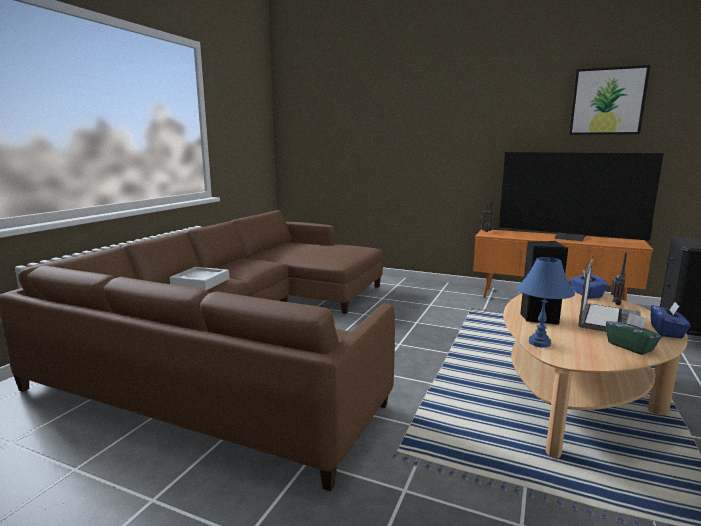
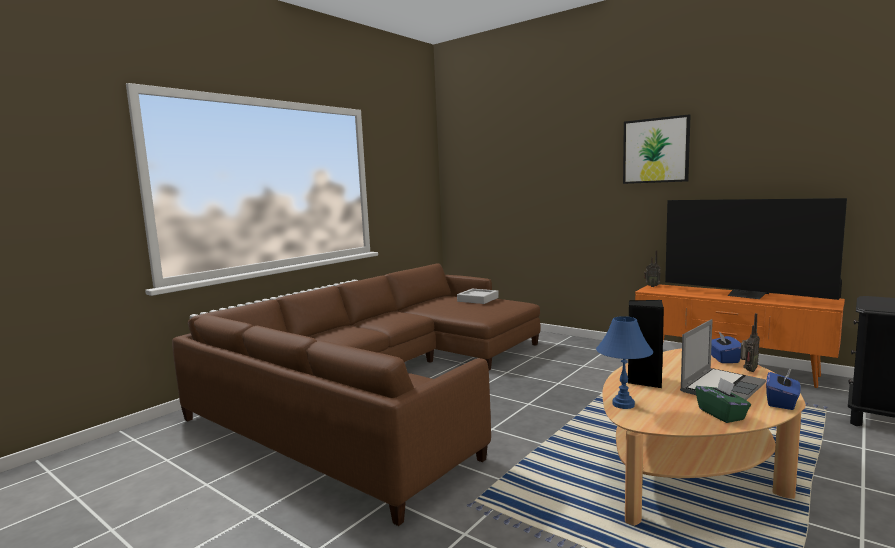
camera: 15 degrees right, 5 degrees down
grey tray [170,267,229,290] -> grey tray moved to [457,289,499,304]
picture [569,65,650,135] -> picture moved to [623,114,691,184]

